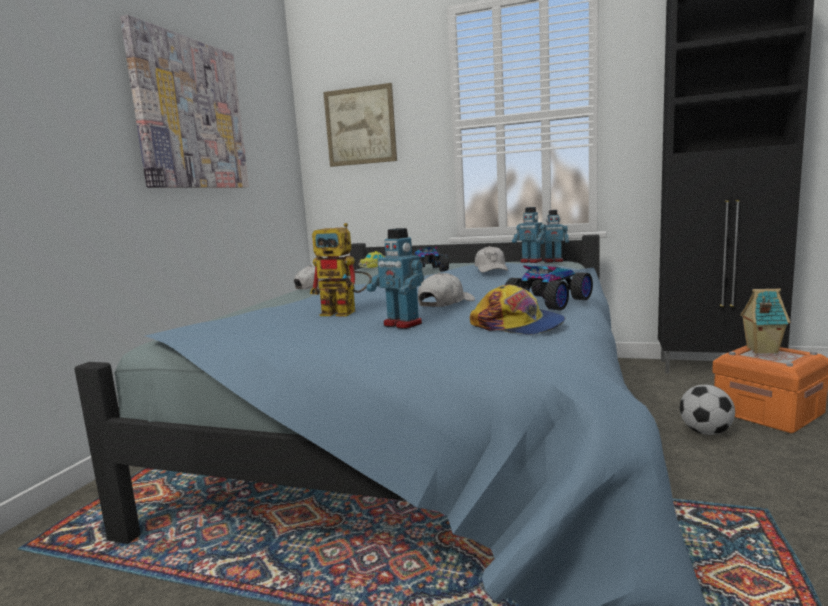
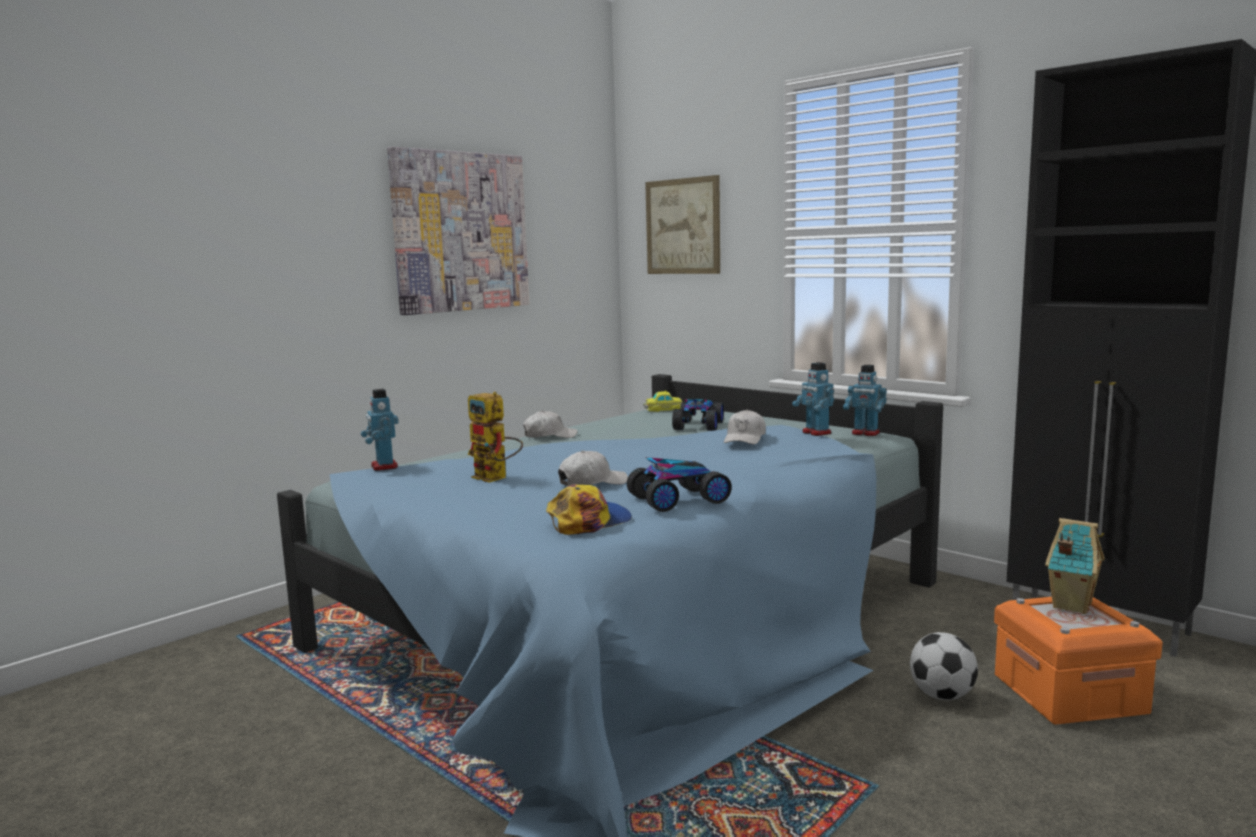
camera: 25 degrees right, 0 degrees up
toy robot [366,228,424,329] -> toy robot moved to [361,389,399,471]
cap [470,285,566,335] -> cap turned 105 degrees counterclockwise [546,484,632,535]

